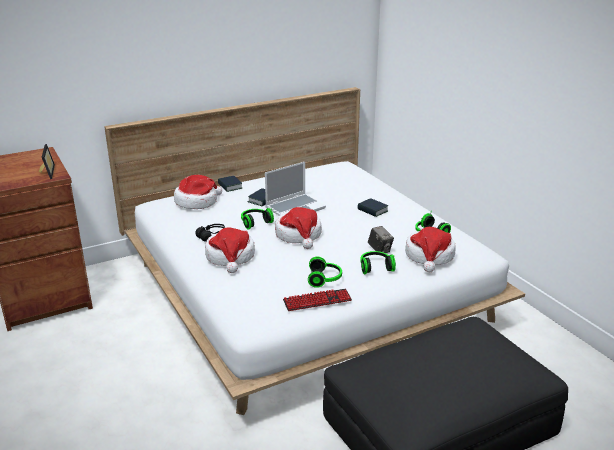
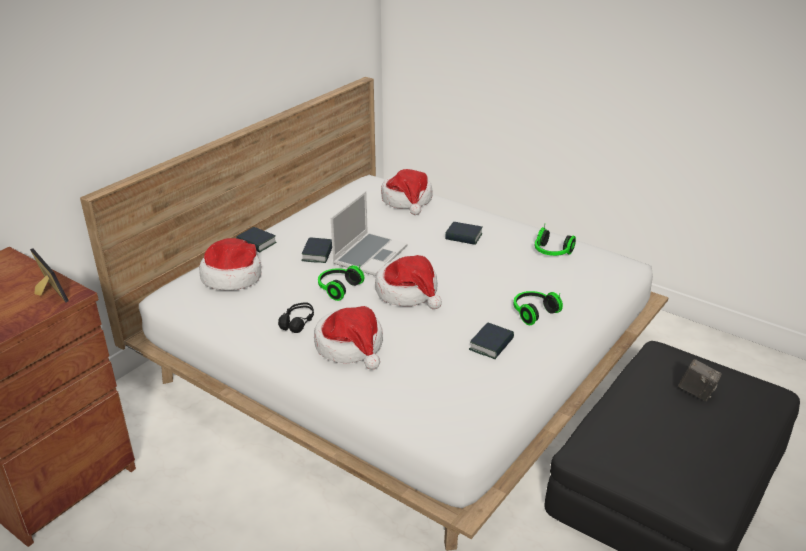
camera: 25 degrees left, 5 degrees up
keyboard [283,289,352,311] -> none
headphones [308,257,342,288] -> book [469,323,514,359]
camera [368,226,394,253] -> camera moved to [678,359,722,401]
hat [405,227,456,272] -> hat moved to [381,169,433,215]

